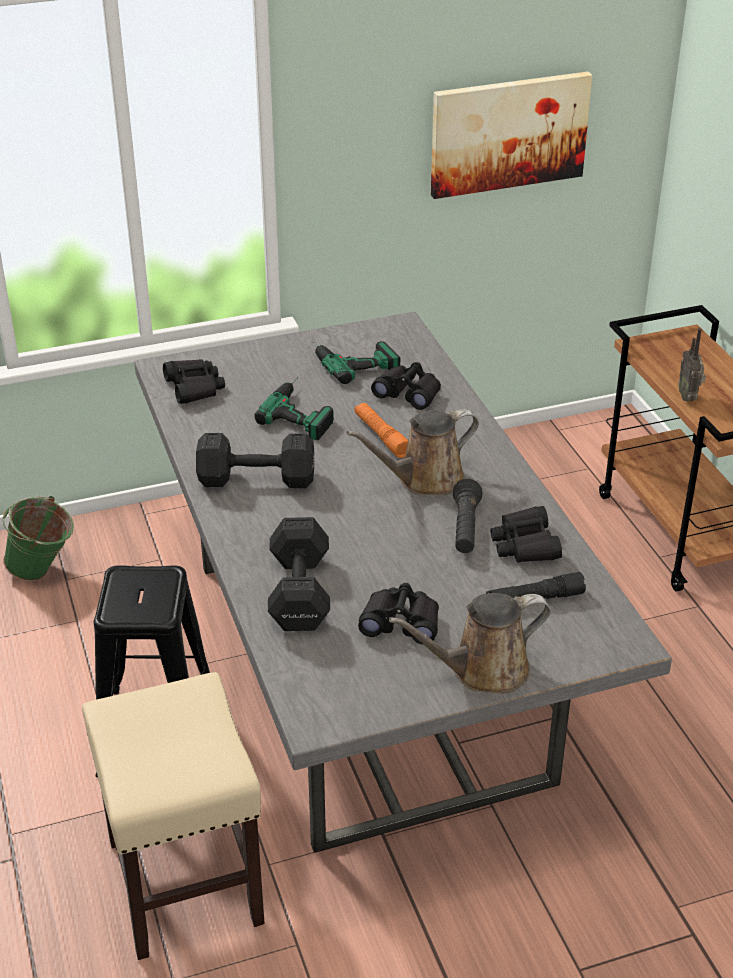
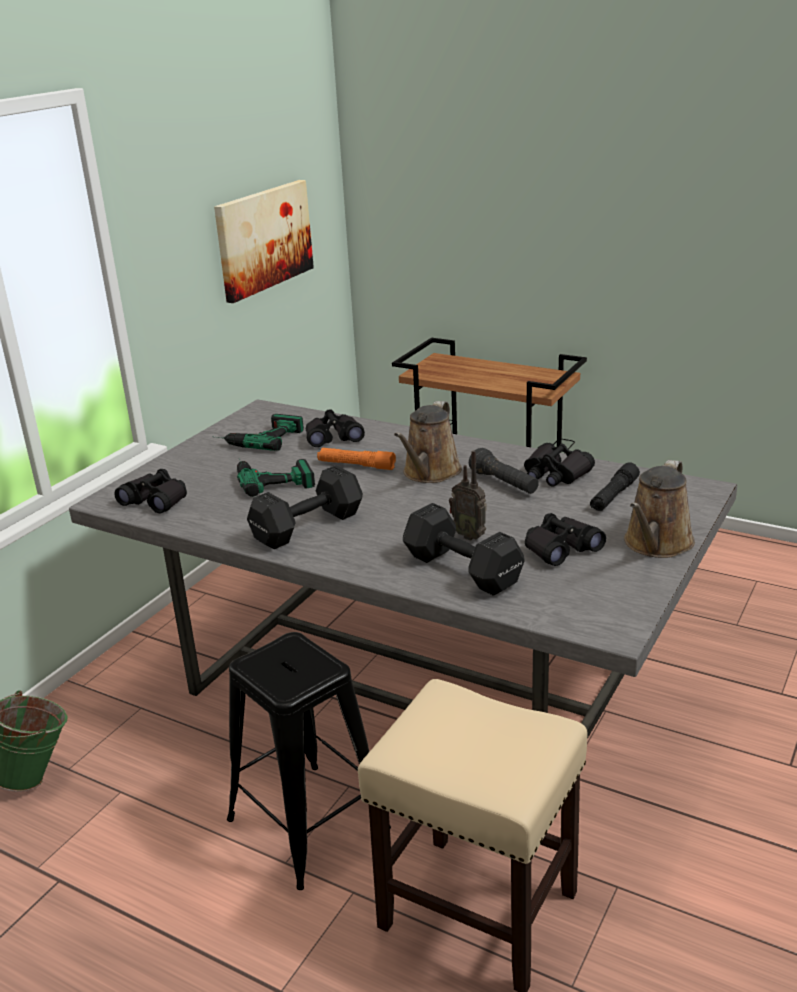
camera: 40 degrees left, 10 degrees down
radio [678,328,706,402] -> radio moved to [449,451,487,541]

